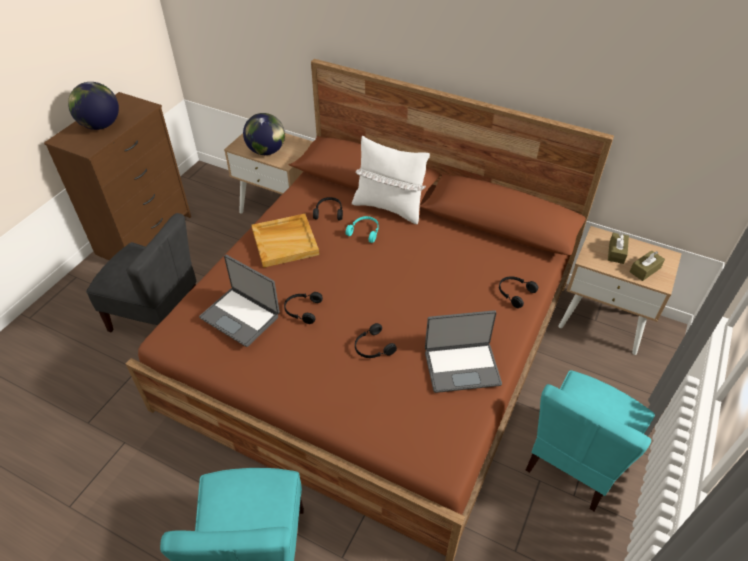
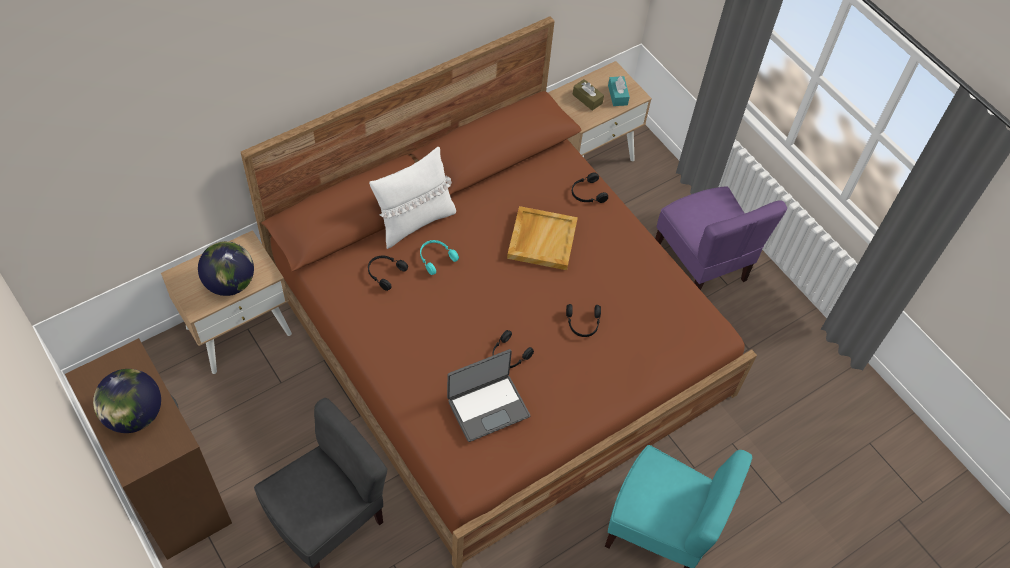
camera: 65 degrees left, 10 degrees up
beige tray [252,214,319,268] -> beige tray moved to [507,206,578,270]
laptop [425,310,502,393] -> none
turquoise chair [526,370,655,511] -> purple chair [655,186,787,290]
brown tissue box [630,250,665,281] -> turquoise tissue box [608,76,630,106]

